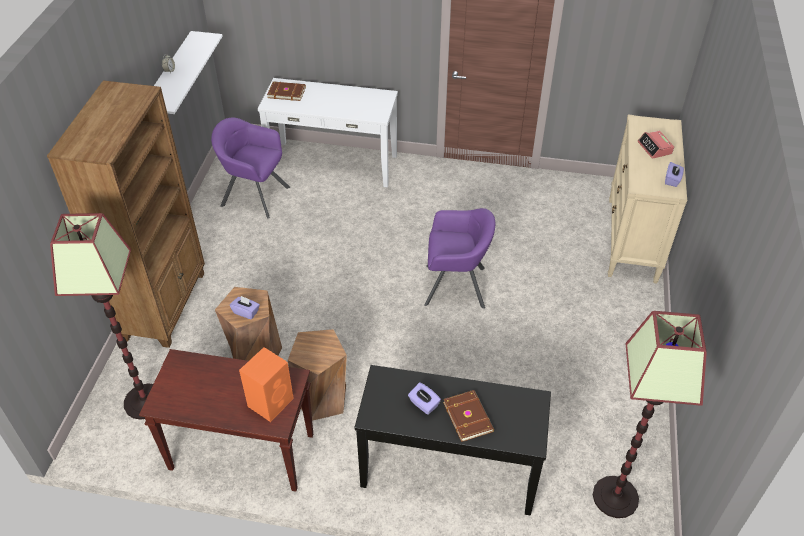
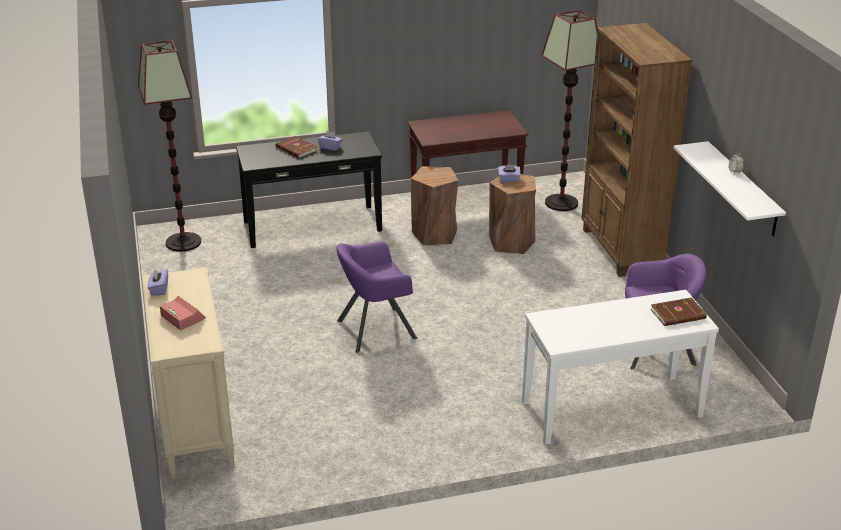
camera: 155 degrees right, 15 degrees down
orange speaker [239,347,294,422] -> none

